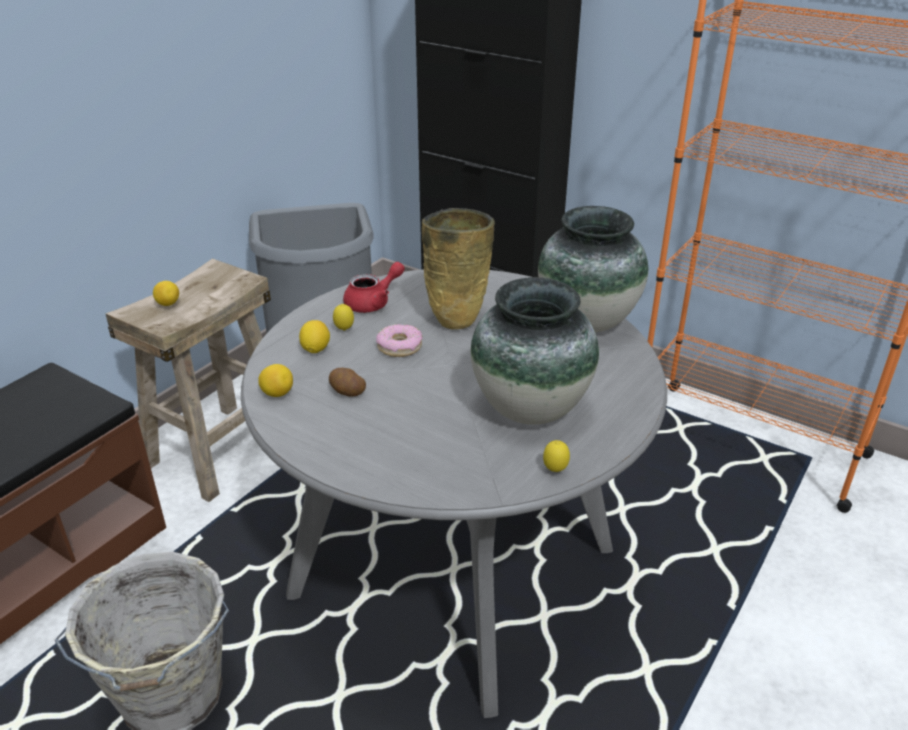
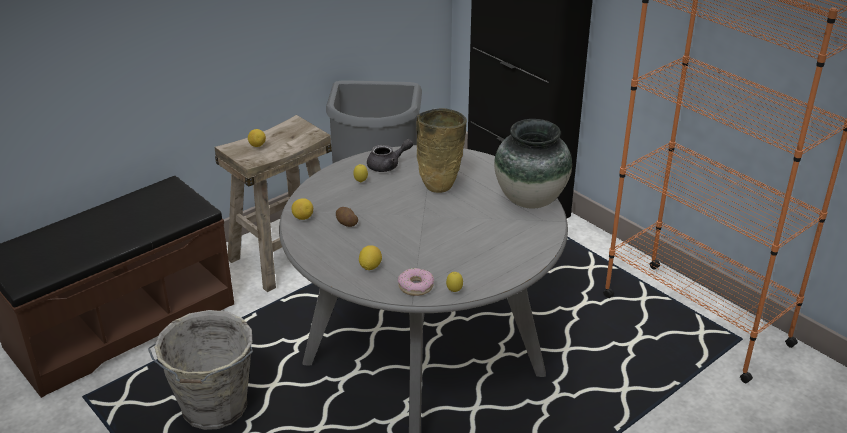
camera: 15 degrees right, 0 degrees up
lemon [299,320,330,353] -> lemon moved to [359,245,382,270]
red teapot [343,262,405,313] -> grey teapot [367,139,413,172]
donut [376,324,423,357] -> donut moved to [398,268,434,296]
vase [471,277,599,425] -> none

